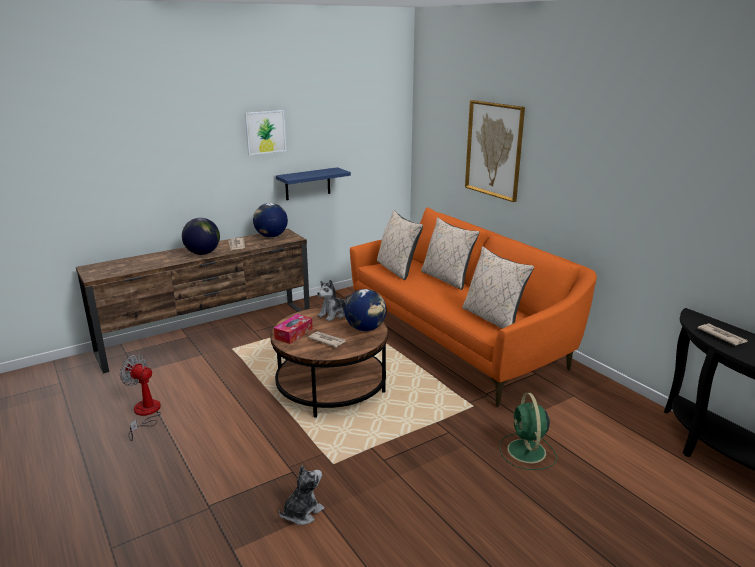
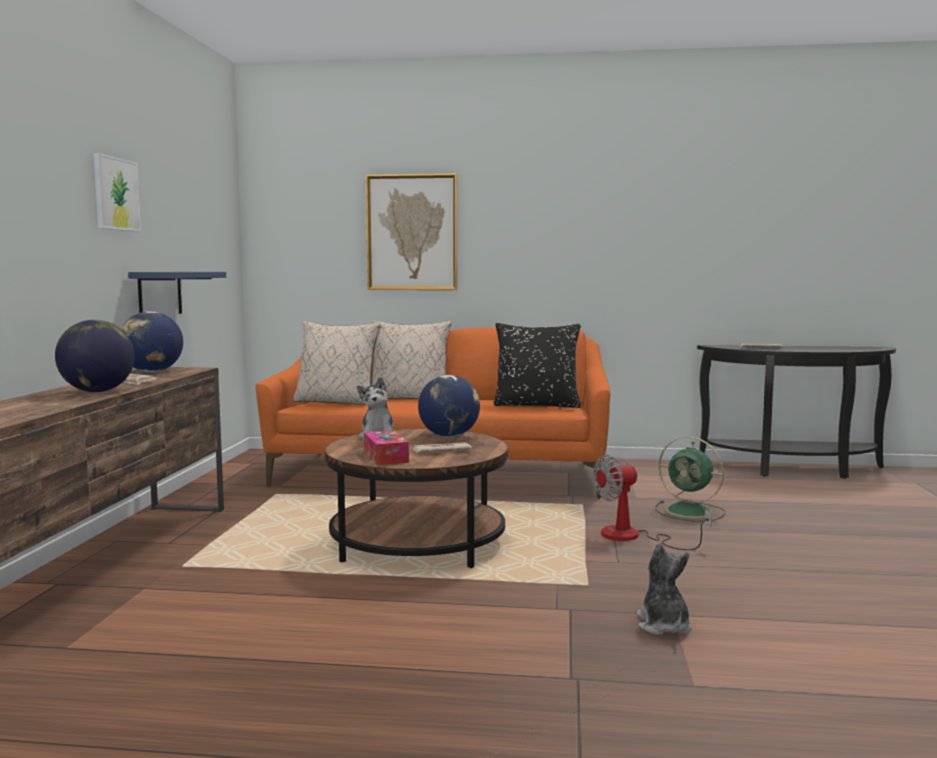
camera: 50 degrees left, 15 degrees down
fan [120,354,161,441] -> fan moved to [593,454,712,550]
beige pillow [463,246,534,329] -> black pillow [494,323,581,408]

